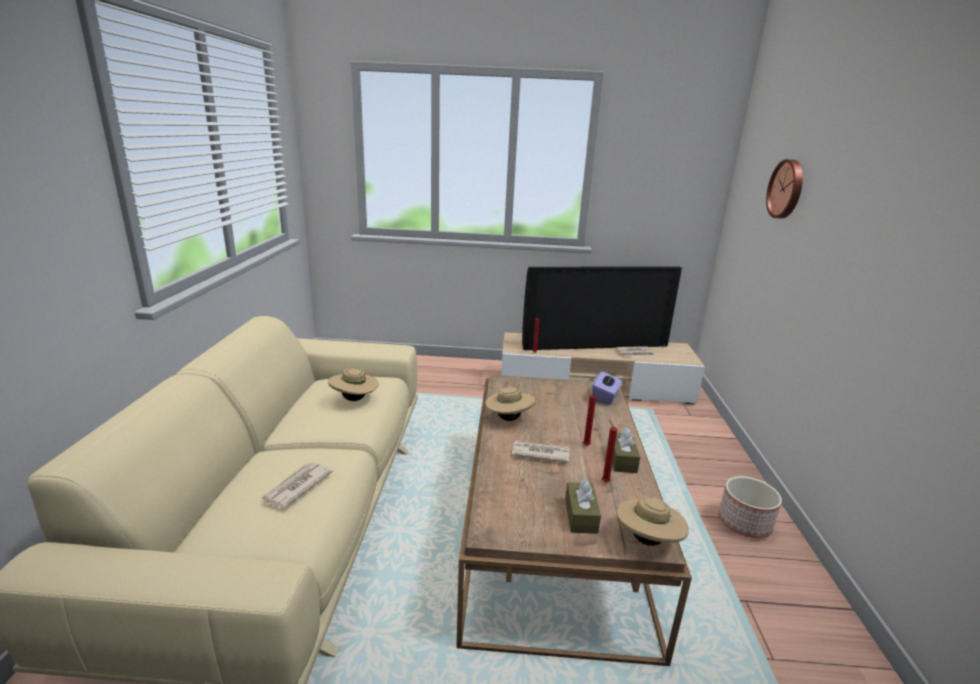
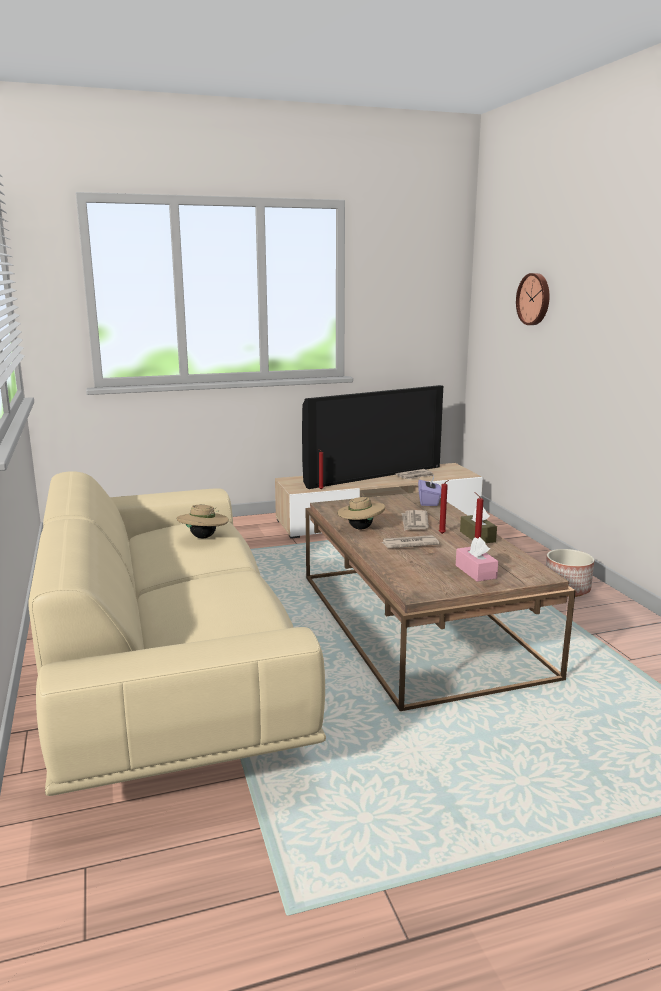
camera: 20 degrees left, 5 degrees down
newspaper [261,462,333,508] -> newspaper moved to [402,510,429,531]
brown tissue box [565,478,601,534] -> pink tissue box [456,537,498,582]
beige hat [616,496,689,546] -> none

